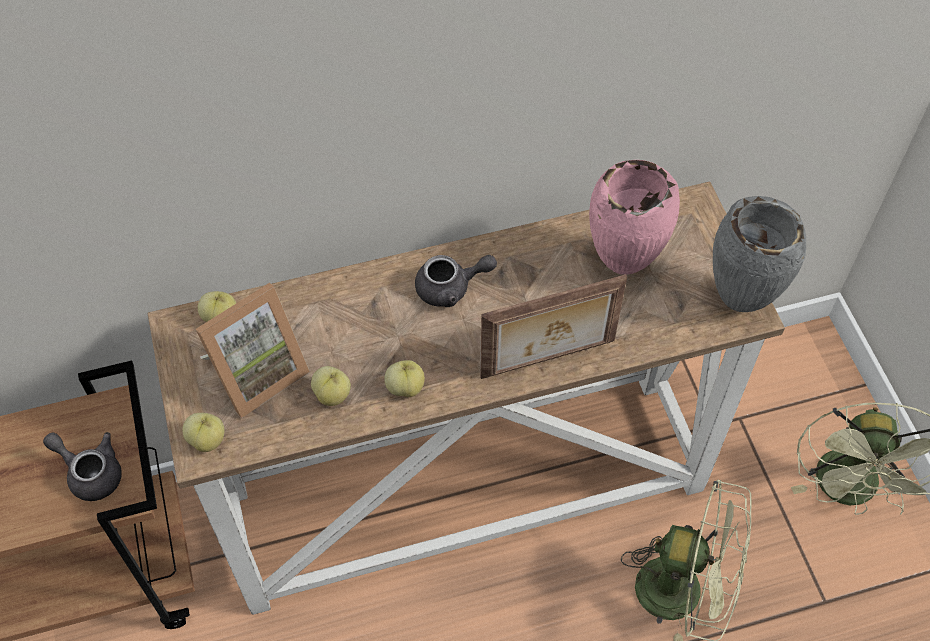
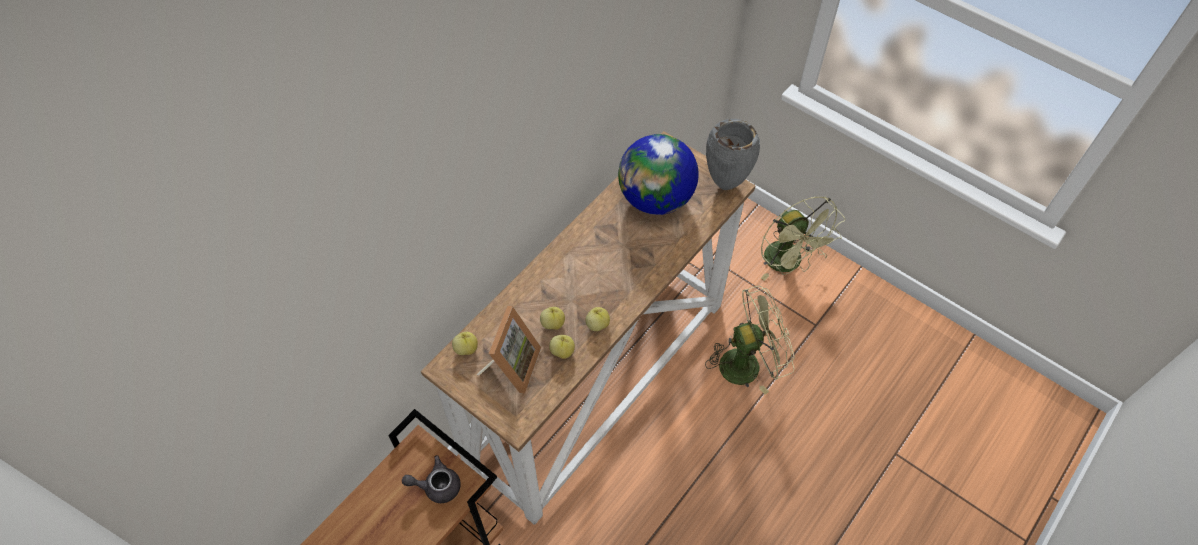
camera: 35 degrees left, 0 degrees up
apple [182,413,225,452] -> apple moved to [540,307,565,330]
grey teapot [415,255,497,307] -> none
picture frame [480,274,627,379] -> none
pink vase [589,160,680,275] -> globe [618,134,699,215]

